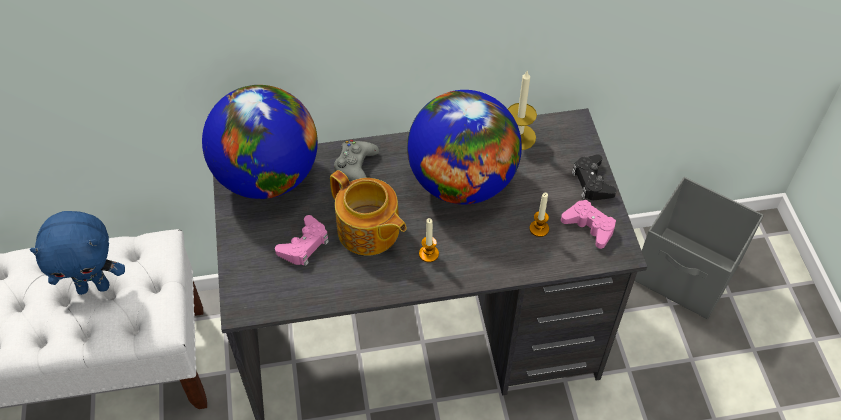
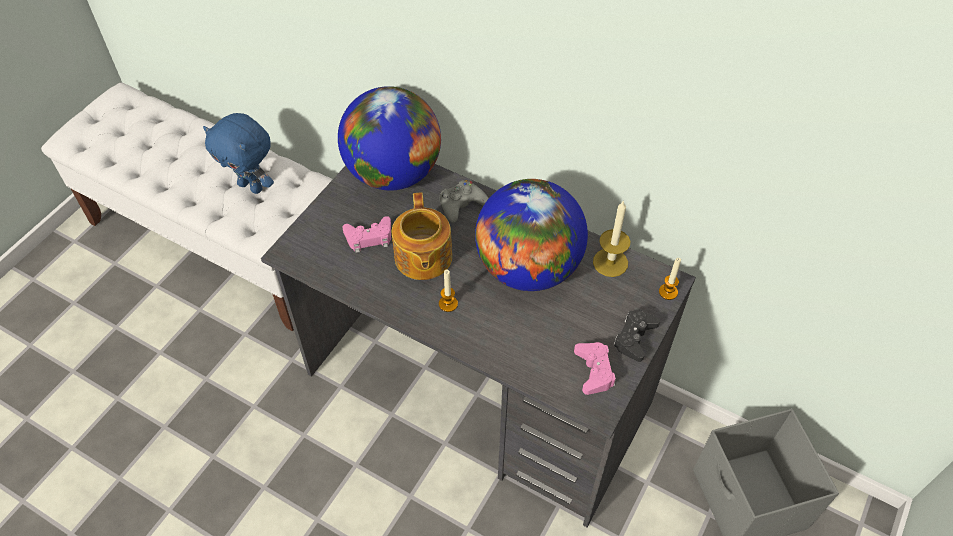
camera: 40 degrees right, 0 degrees up
candle [530,193,549,237] -> candle moved to [659,258,681,300]

